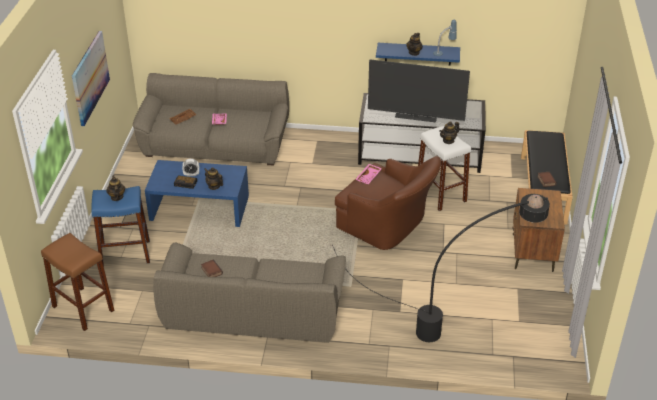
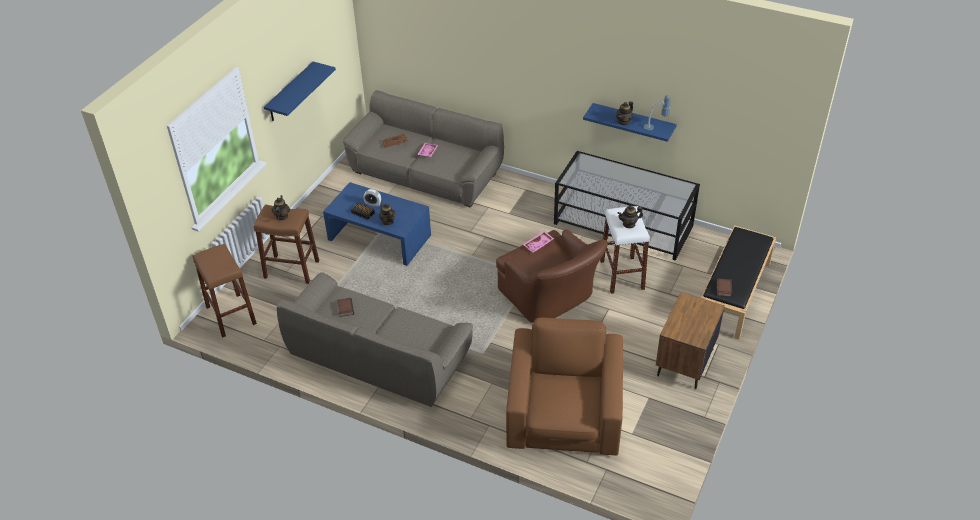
camera: 20 degrees right, 5 degrees up
picture [72,31,110,126] -> blue shelf [264,61,336,121]
blue stool [91,186,150,266] -> brown stool [254,204,319,284]
black floor lamp [332,194,550,342] -> brown armchair [506,318,623,455]
television [368,60,470,122] -> none

